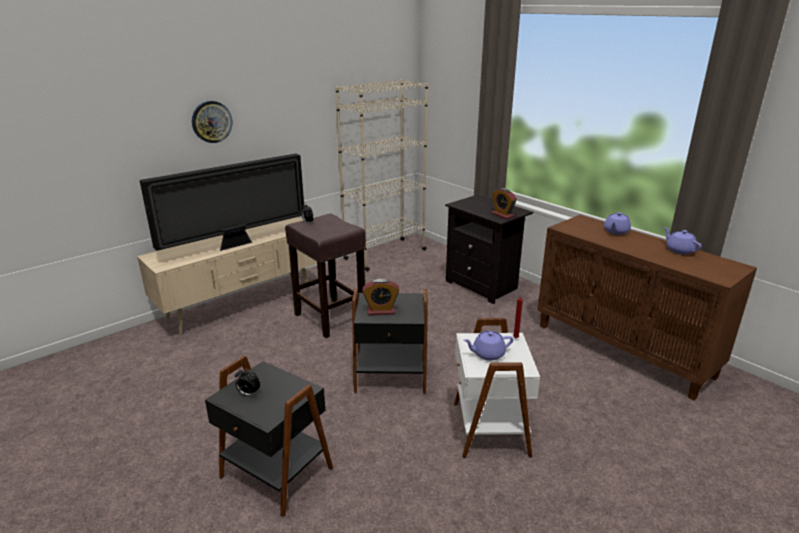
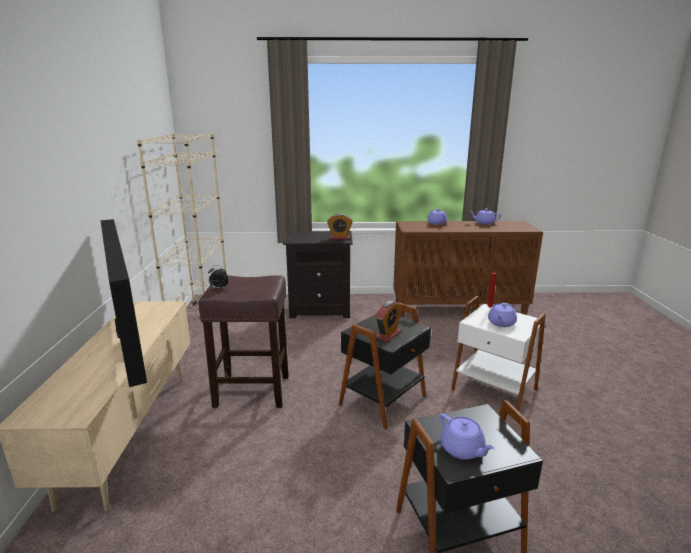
camera: 50 degrees left, 5 degrees down
television [139,153,304,251] -> television turned 150 degrees clockwise [100,219,147,387]
wall clock [192,101,233,143] -> none
alarm clock [235,368,260,396] -> purple teapot [439,413,495,460]

